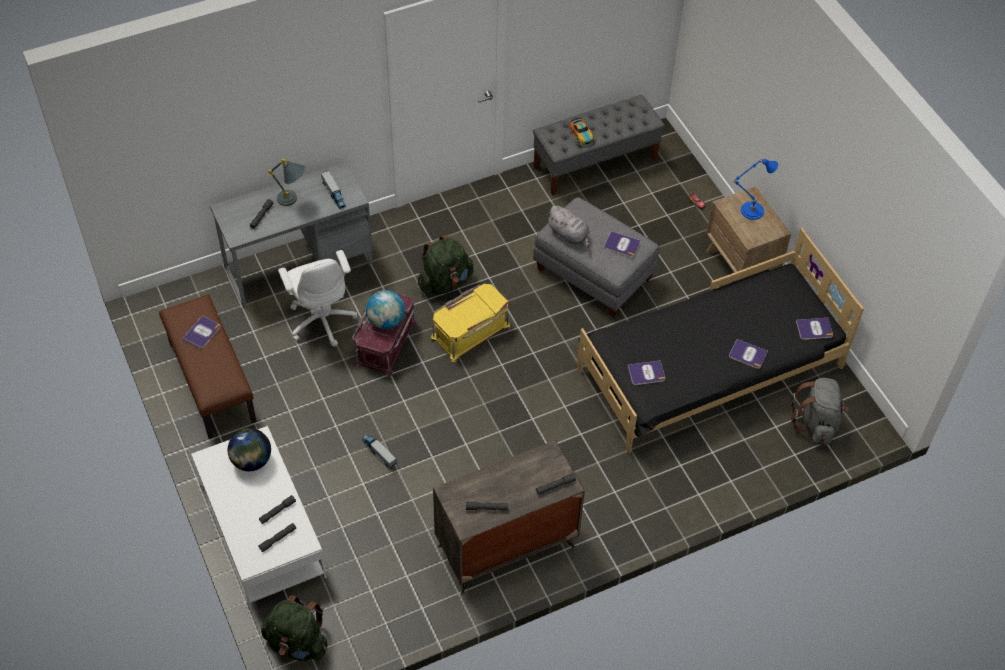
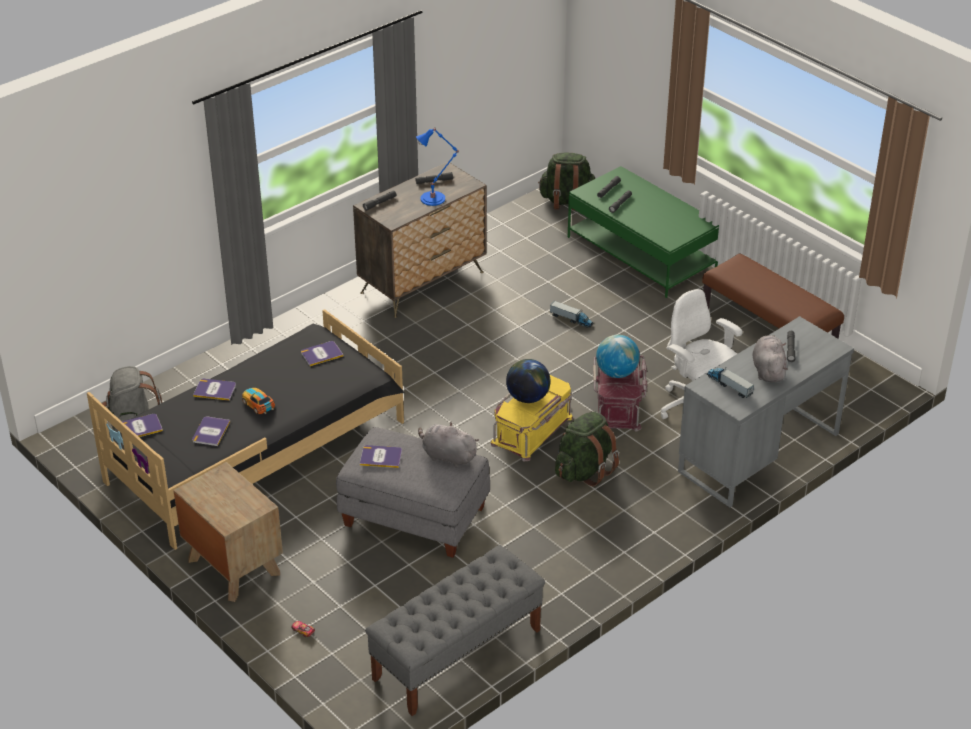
camera: 165 degrees right, 15 degrees down
book [182,316,221,349] -> book moved to [192,417,230,446]
white coffee table [191,426,327,608] -> green coffee table [568,166,719,298]
globe [228,428,271,471] -> globe moved to [506,359,551,403]
grey table lamp [268,159,306,206] -> grey plush toy [752,335,788,383]
toy car [570,117,594,146] -> toy car moved to [242,388,275,414]
blue table lamp [733,159,778,220] -> blue table lamp moved to [416,127,459,206]

